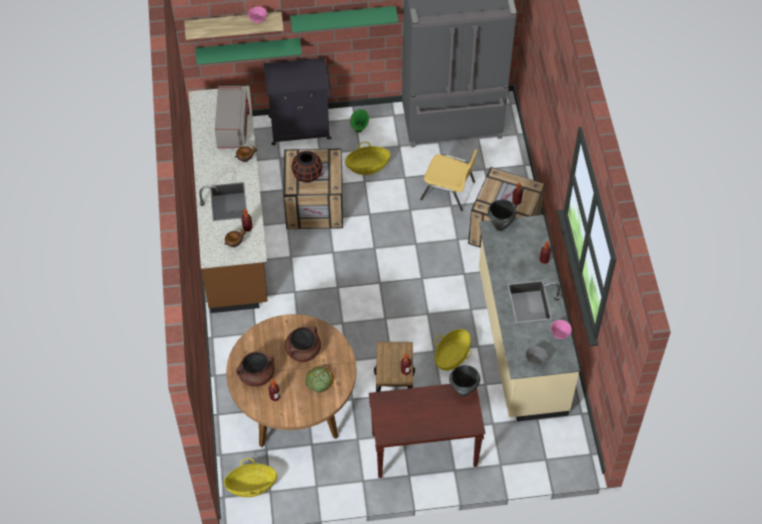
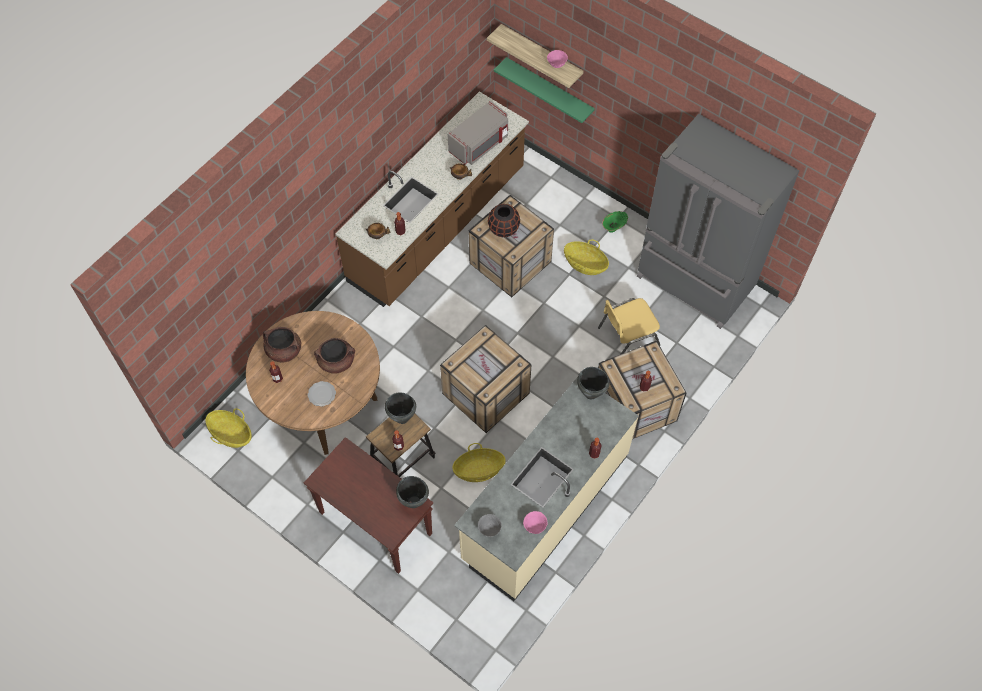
camera: 45 degrees right, 5 degrees up
black cabinet [264,57,332,145] -> none
green shelf [290,6,398,32] -> none
bread [305,367,334,392] -> plate [308,381,336,407]
yellow chair [420,149,478,211] -> yellow chair turned 90 degrees clockwise [598,298,660,354]
none -> black cooking pot [385,393,416,424]
none -> crate [440,325,532,433]

